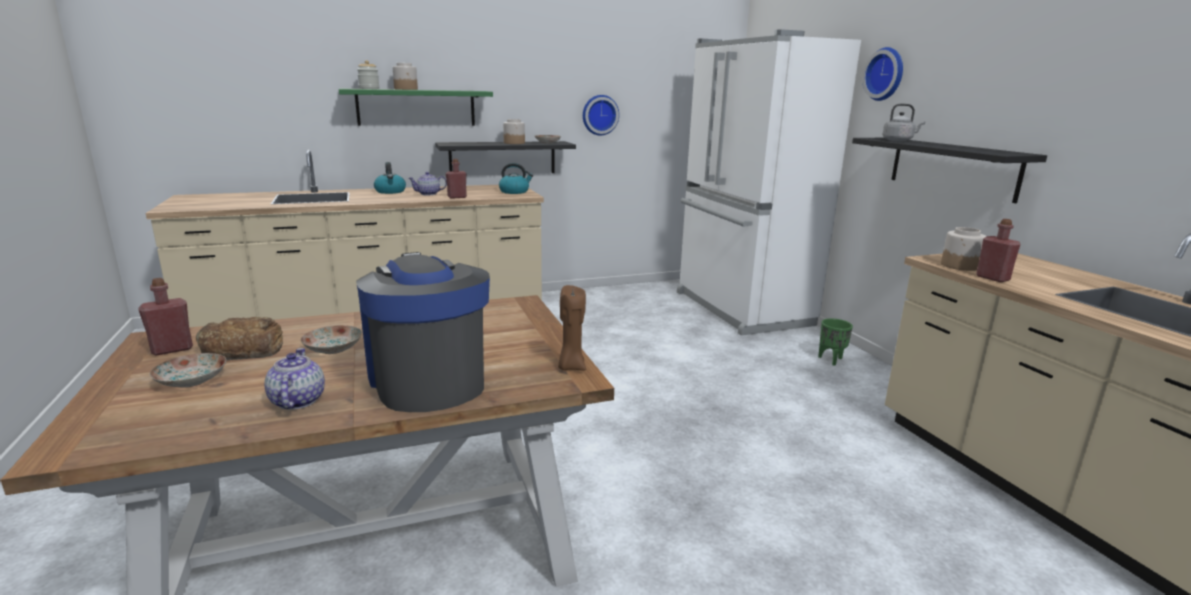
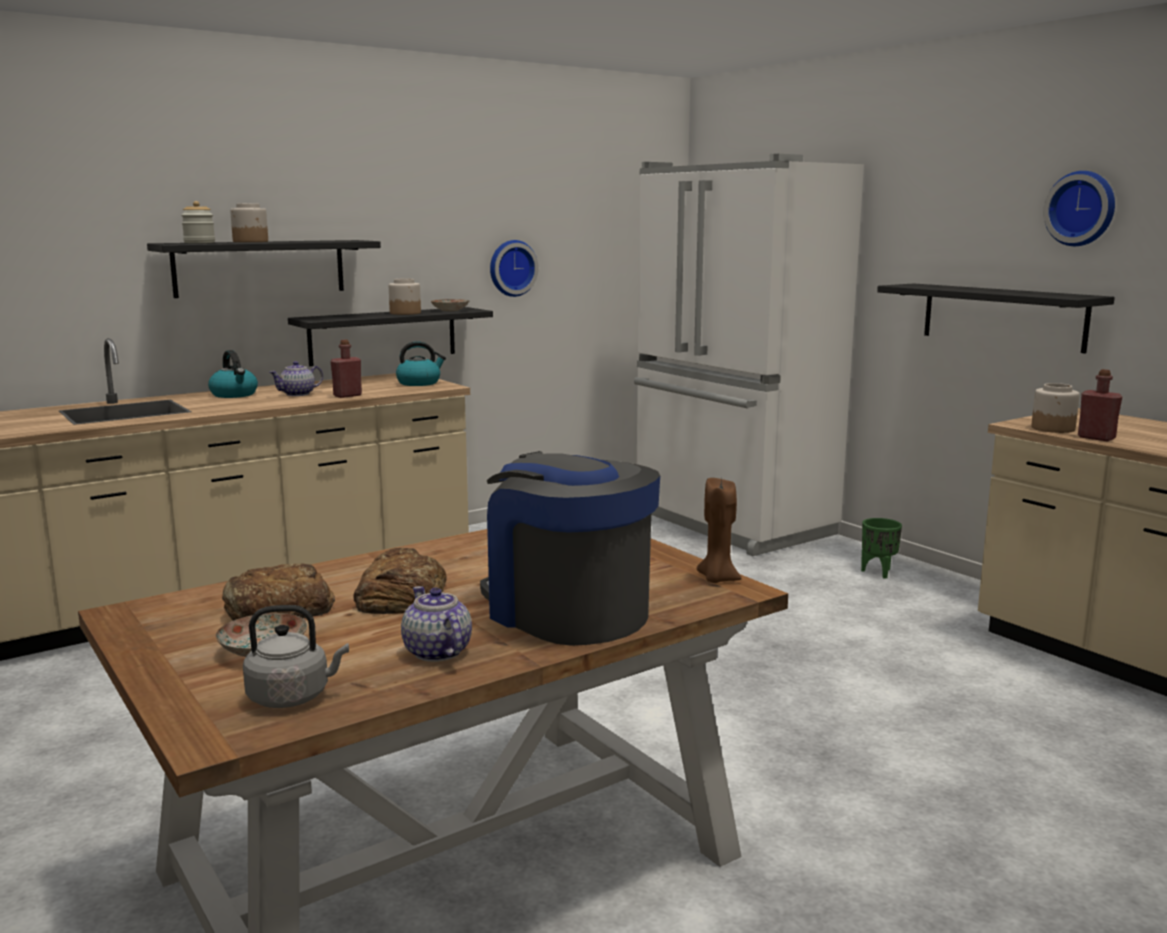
camera: 15 degrees left, 5 degrees down
red bottle [138,278,193,356] -> none
plate [301,325,362,354] -> bread [353,548,447,614]
green shelf [339,88,493,126] -> black shelf [147,240,381,298]
wall clock [862,47,903,101] -> wall clock moved to [1043,171,1115,246]
grey kettle [883,103,925,141] -> grey kettle moved to [243,605,349,708]

